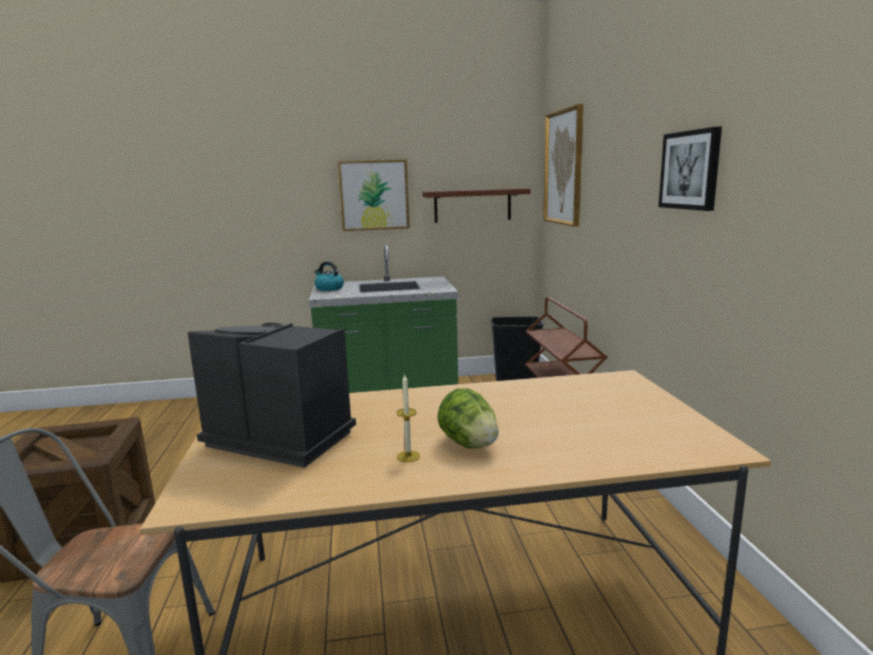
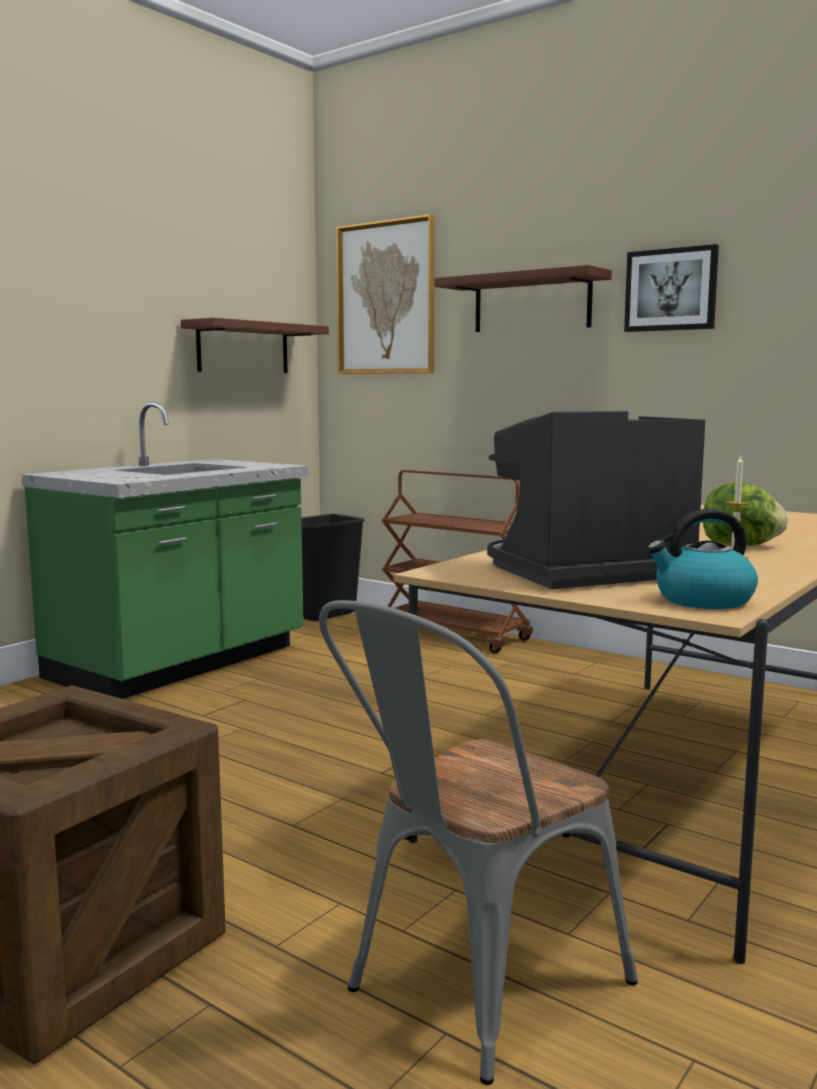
camera: 45 degrees left, 5 degrees down
kettle [315,261,344,291] -> kettle moved to [647,509,758,609]
picture [338,160,410,231] -> none
none -> brown shelf [434,265,612,332]

